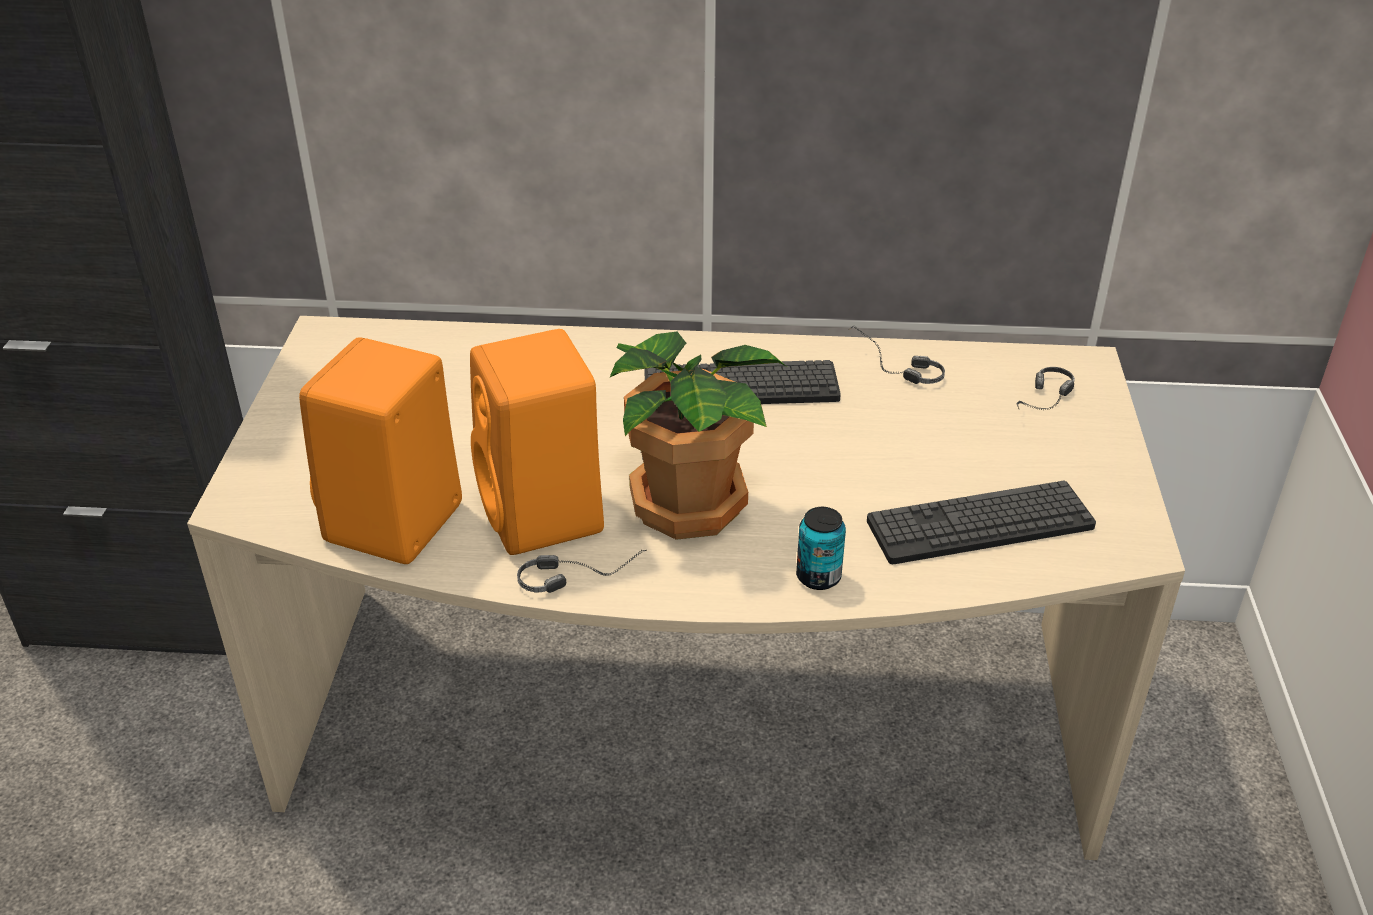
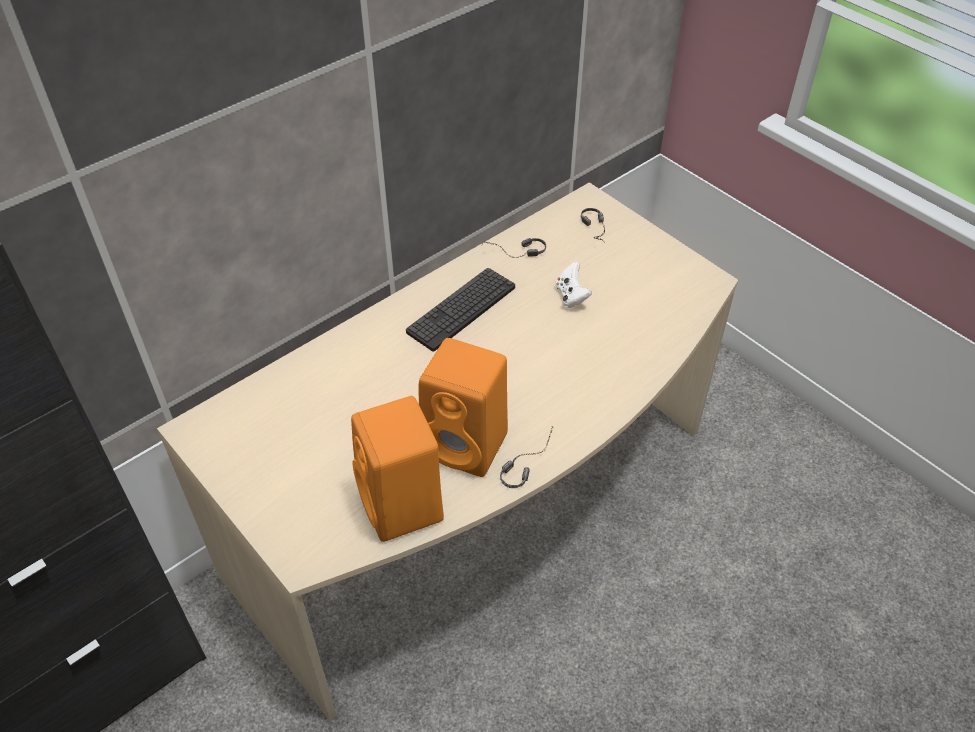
camera: 45 degrees left, 10 degrees up
potted plant [610,332,787,540] -> none
can [796,507,846,590] -> none
keyboard [867,480,1096,564] -> none
none -> white game controller [555,262,592,308]

